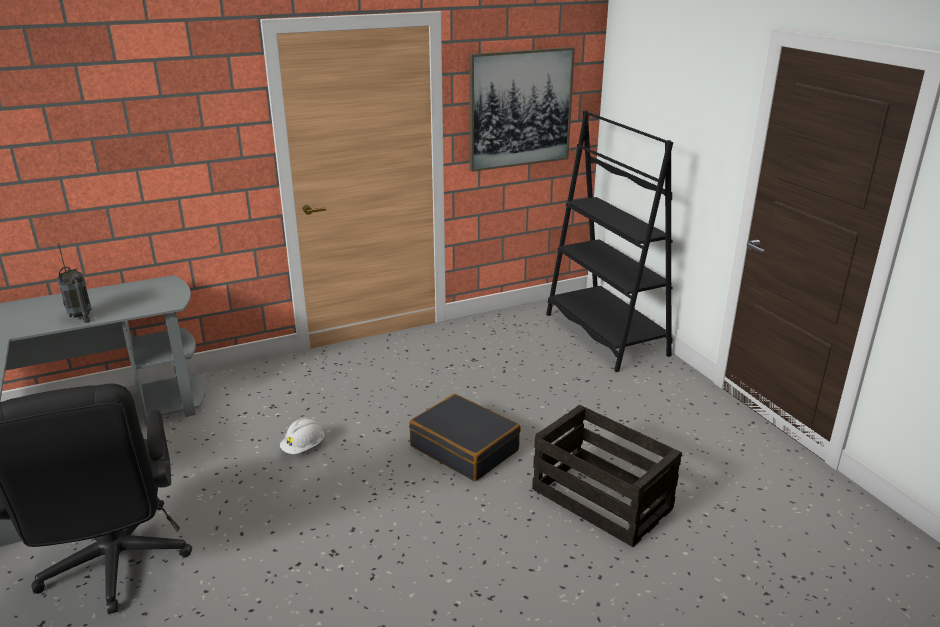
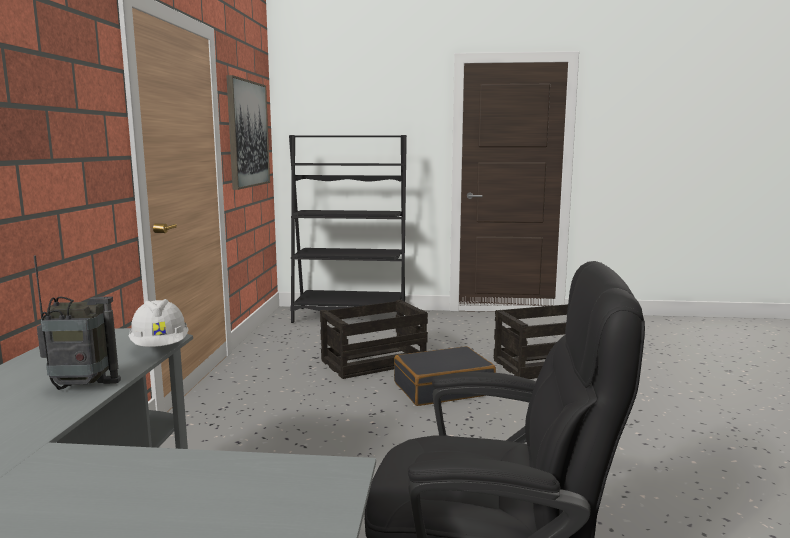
camera: 60 degrees left, 15 degrees down
white hard hat [280,417,324,454] -> white hard hat moved to [128,299,189,347]
none -> crate [320,300,428,379]

